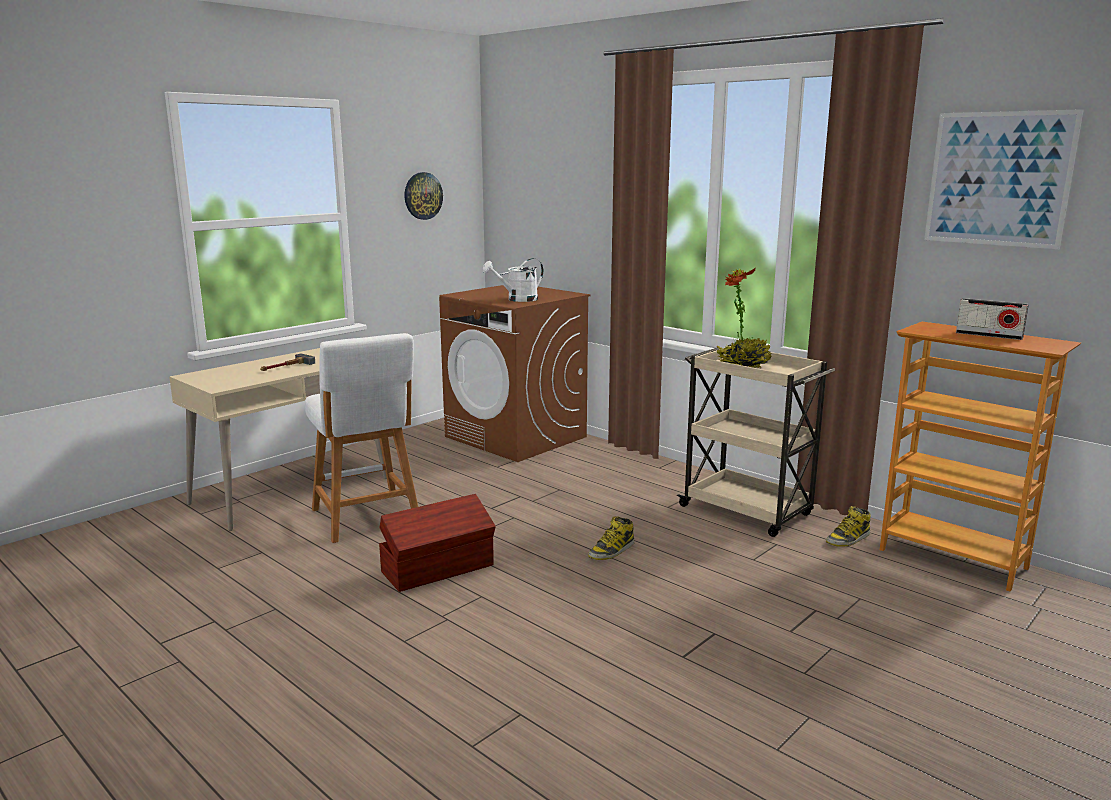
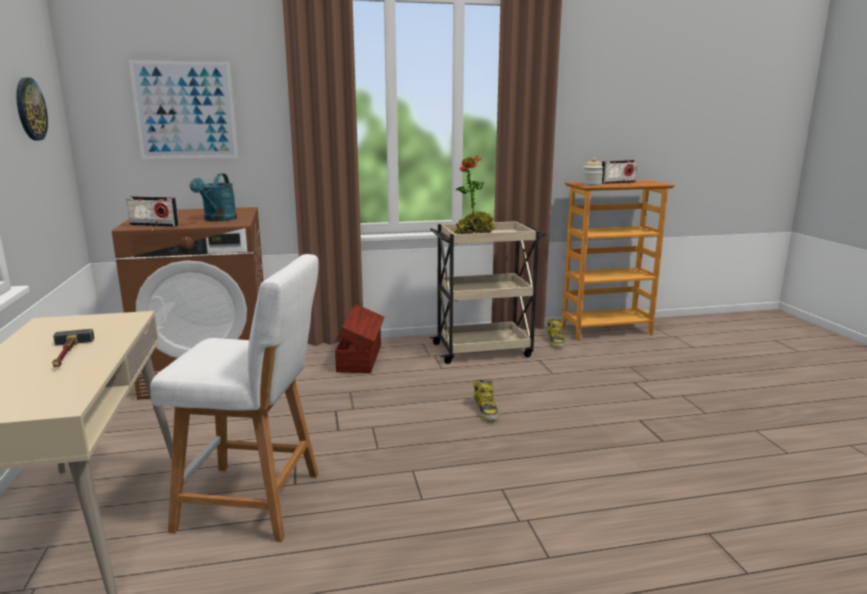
camera: 55 degrees left, 0 degrees up
brown storage box [379,494,496,592] -> brown storage box moved to [335,304,384,373]
white watering can [483,258,544,302] -> turquoise watering can [190,173,237,221]
picture [924,109,1084,249] -> picture moved to [129,60,238,159]
none -> radio [126,196,179,227]
none -> jar [582,158,603,186]

